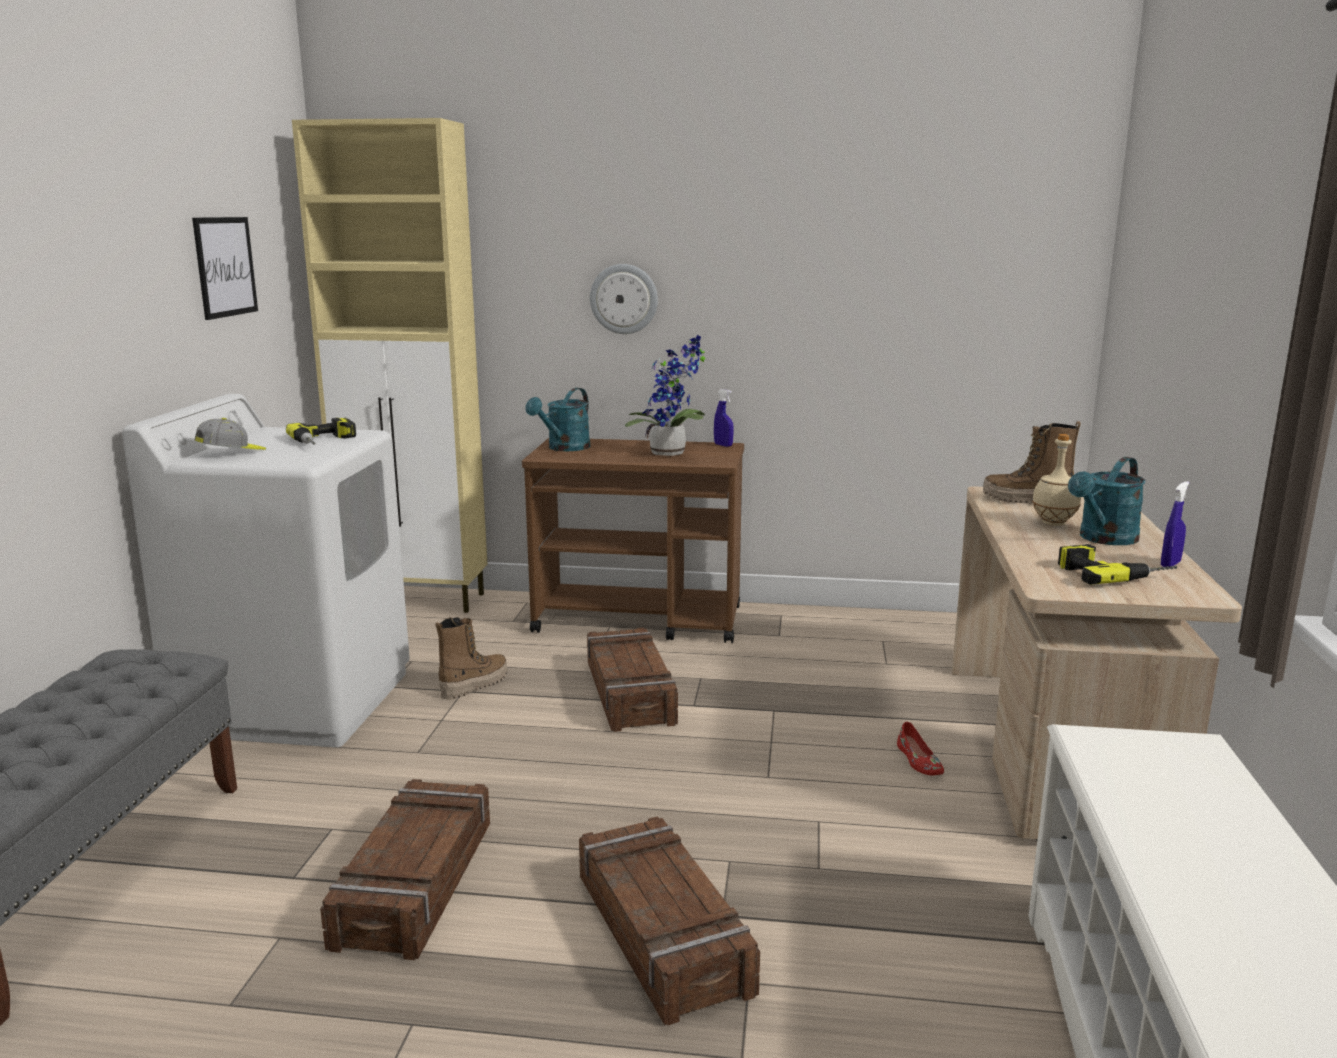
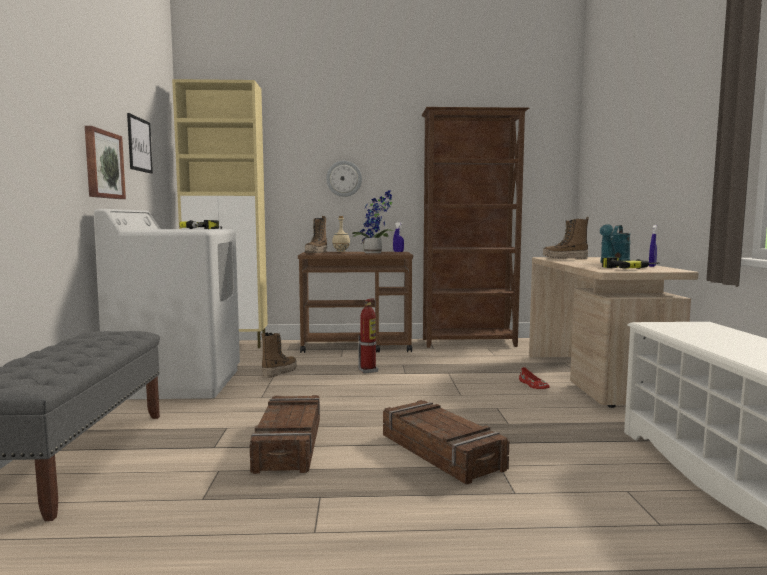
camera: 10 degrees left, 10 degrees down
cap [194,418,266,450] -> none
turquoise watering can [525,388,590,451] -> boot [305,216,327,253]
crate [587,628,678,732] -> fire extinguisher [358,298,378,373]
beige bottle [1032,434,1081,526] -> beige bottle moved to [332,216,350,252]
none -> picture [85,126,126,199]
none -> brown bookcase [422,107,529,348]

